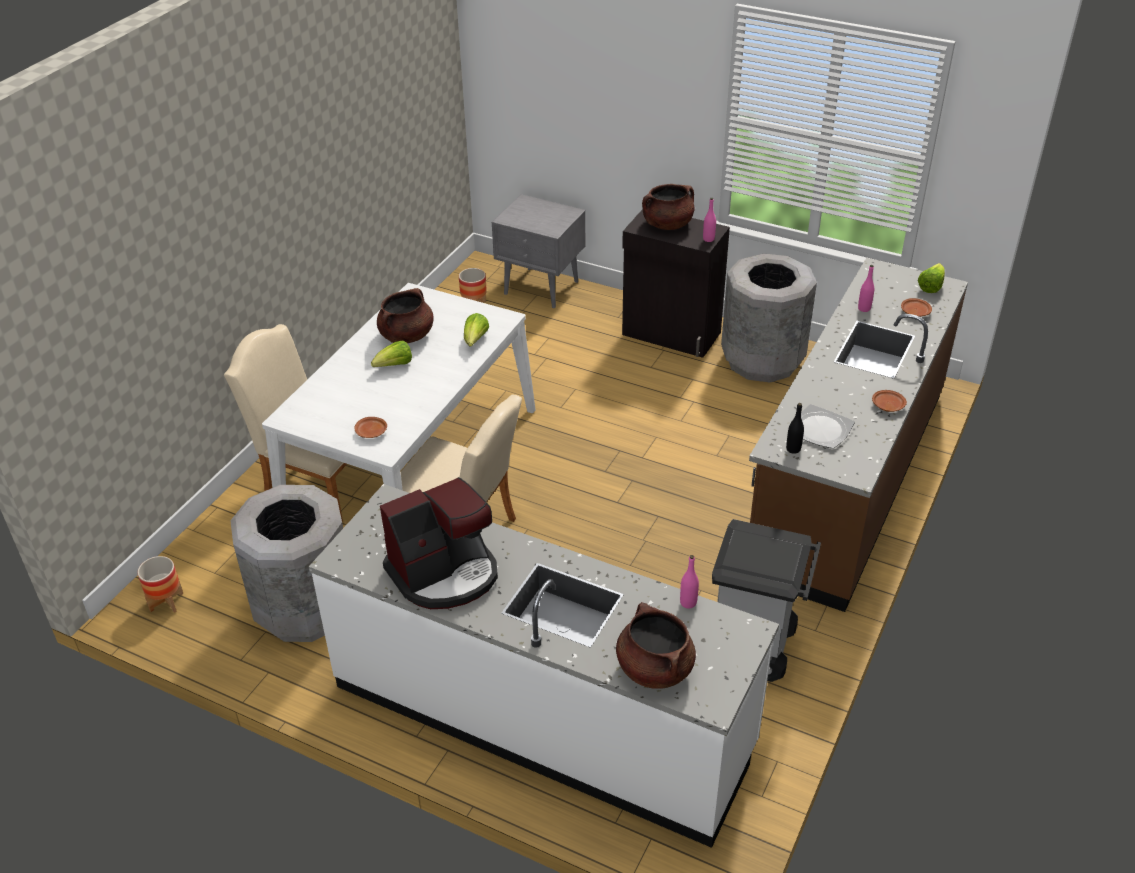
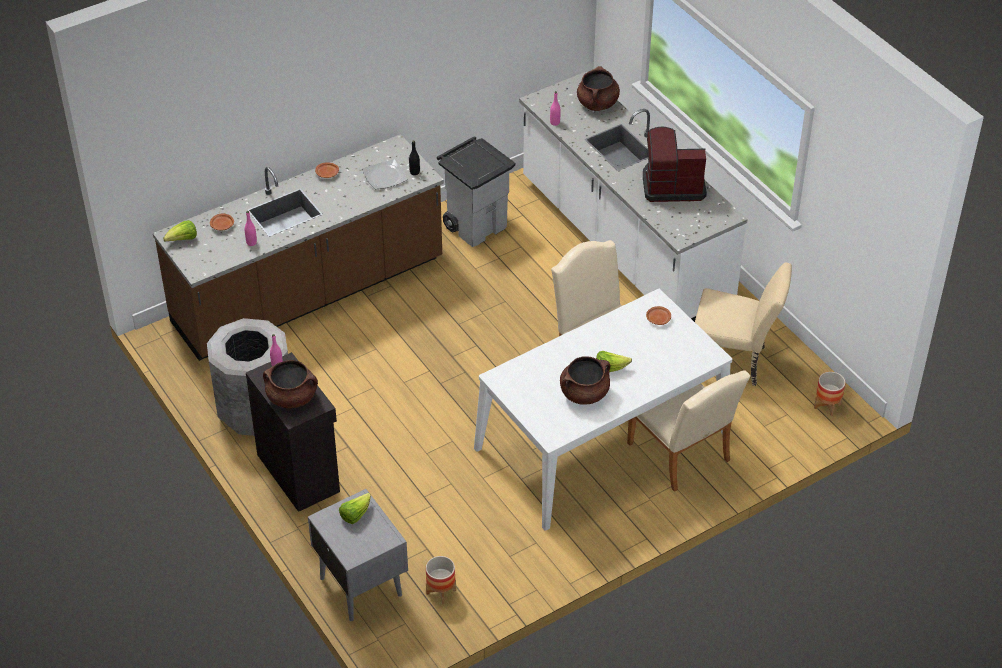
camera: 150 degrees left, 5 degrees up
grey trash can [230,485,343,642] -> beige chair [695,263,792,386]
lettuce [464,313,489,347] -> lettuce moved to [339,493,371,524]

